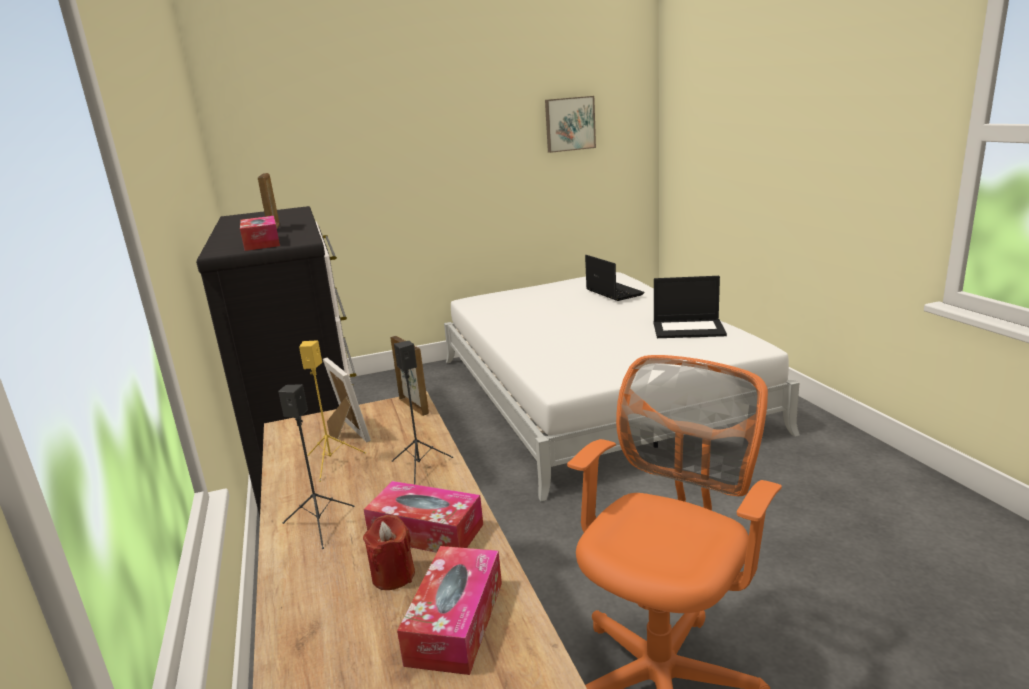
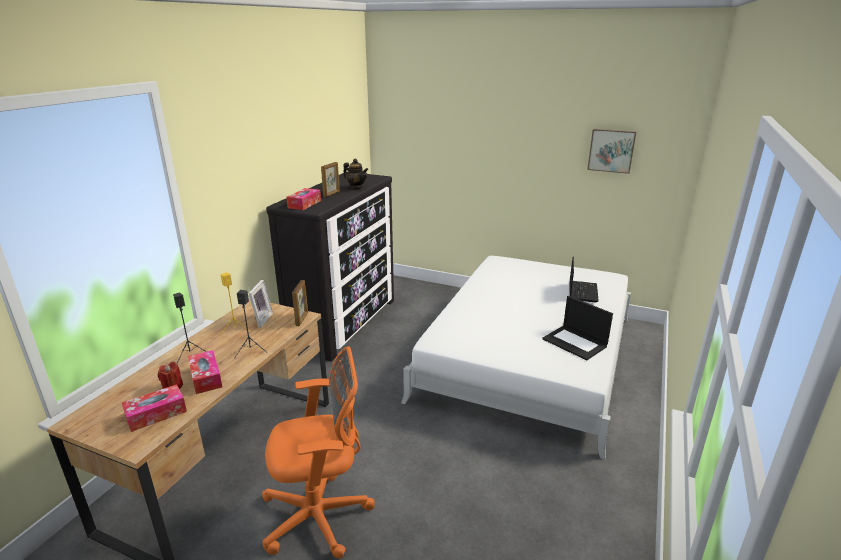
camera: 40 degrees right, 5 degrees up
none -> teapot [343,159,368,189]

